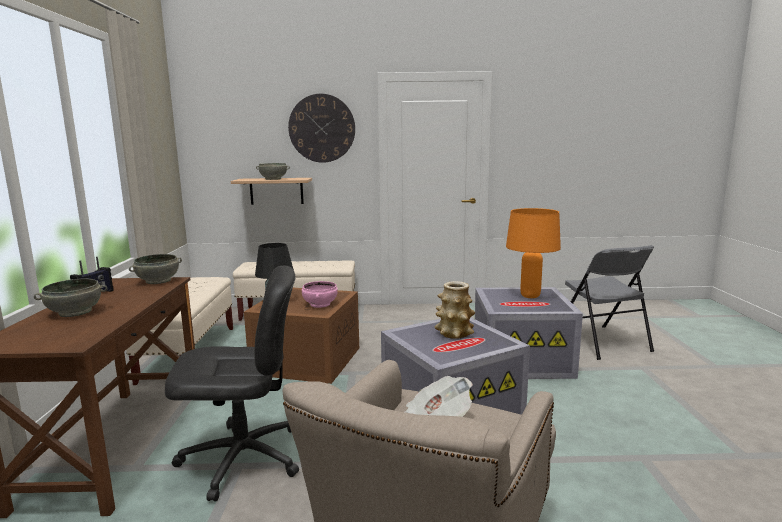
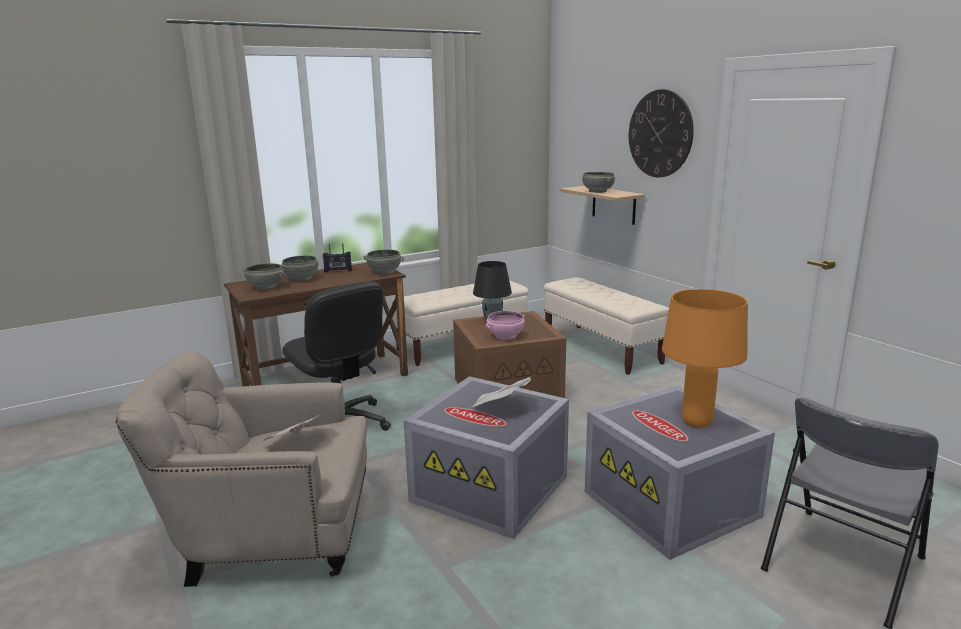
camera: 60 degrees right, 5 degrees up
vase [435,281,475,339] -> newspaper [470,376,532,408]
none -> grey bowl [244,263,285,290]

